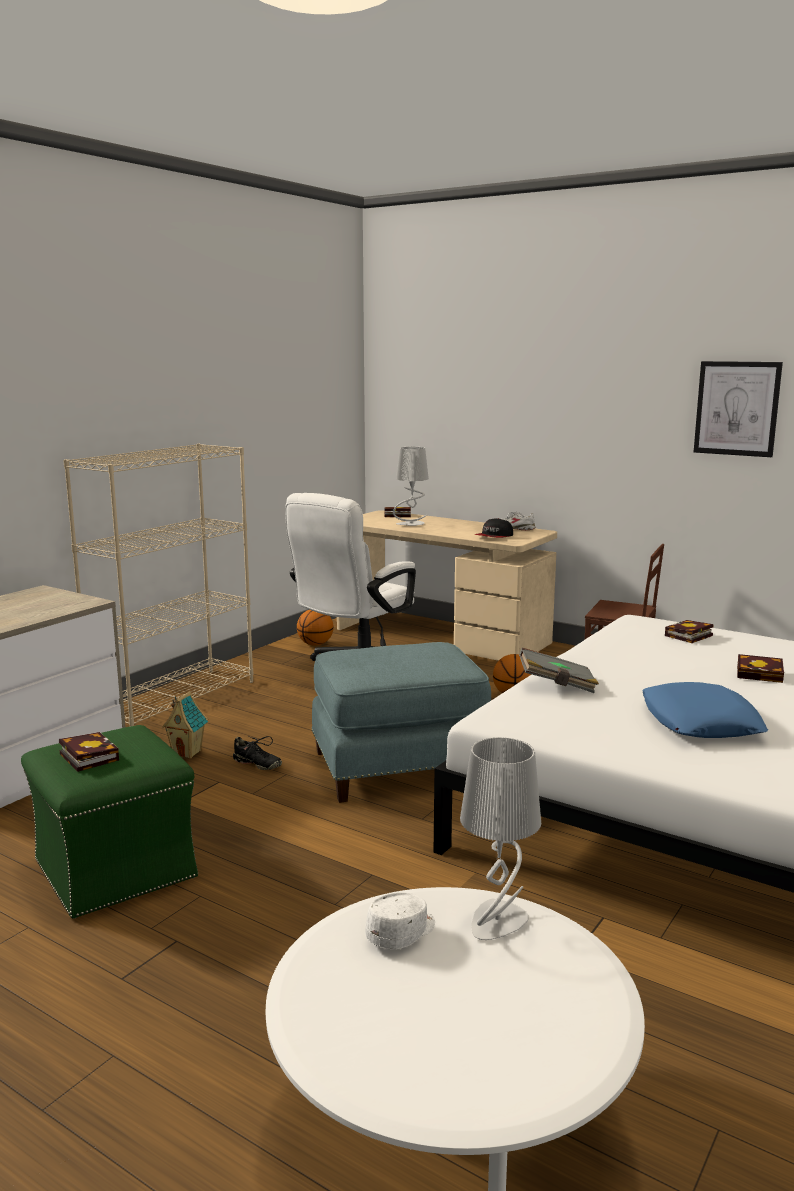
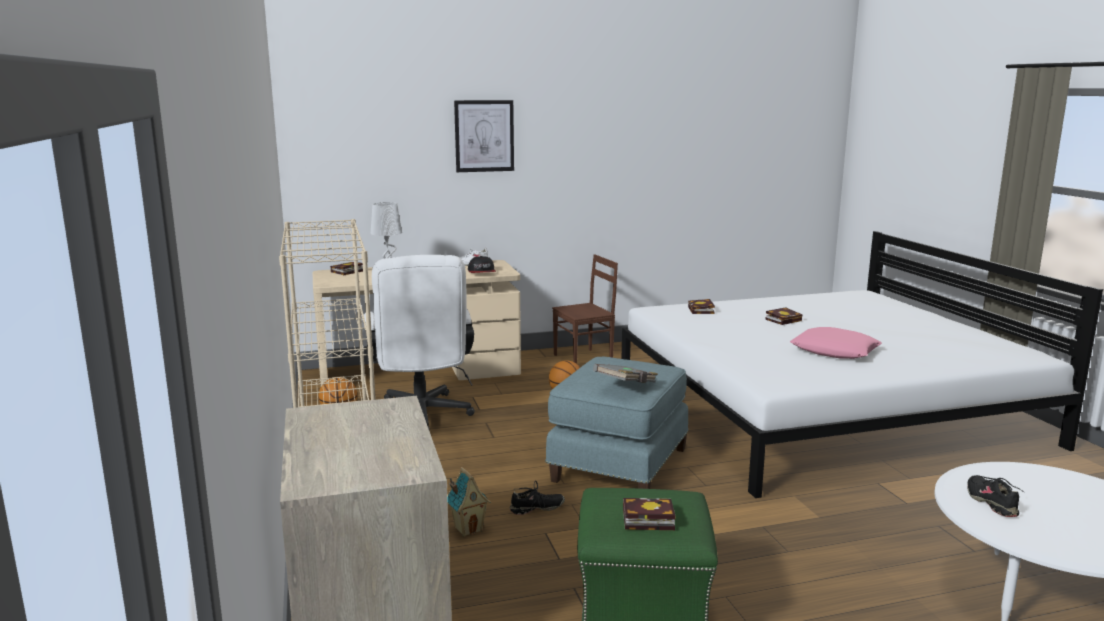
camera: 50 degrees left, 0 degrees up
white cap [365,892,435,949] -> black shoe [967,475,1025,517]
grey table lamp [460,737,541,940] -> none
grey book [519,648,599,693] -> grey book moved to [593,364,658,383]
blue pillow [642,682,768,738] -> pink pillow [790,327,882,359]
picture [694,361,783,457] -> picture moved to [454,100,514,172]

